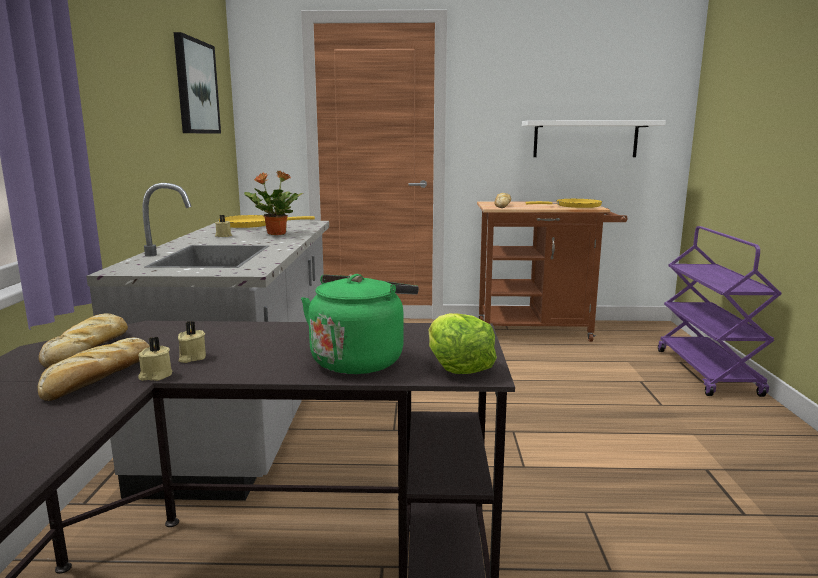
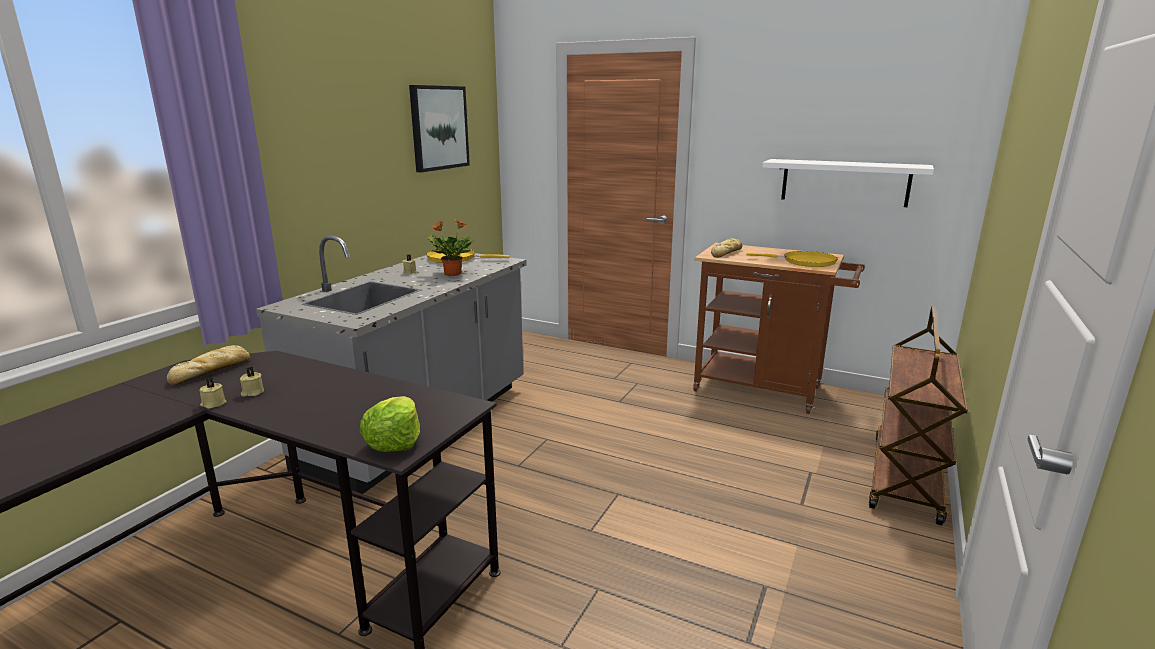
camera: 25 degrees right, 5 degrees up
bread [38,338,150,401] -> none
green kettle [301,274,419,374] -> none
purple cart [658,226,782,397] -> brown cart [868,306,968,525]

